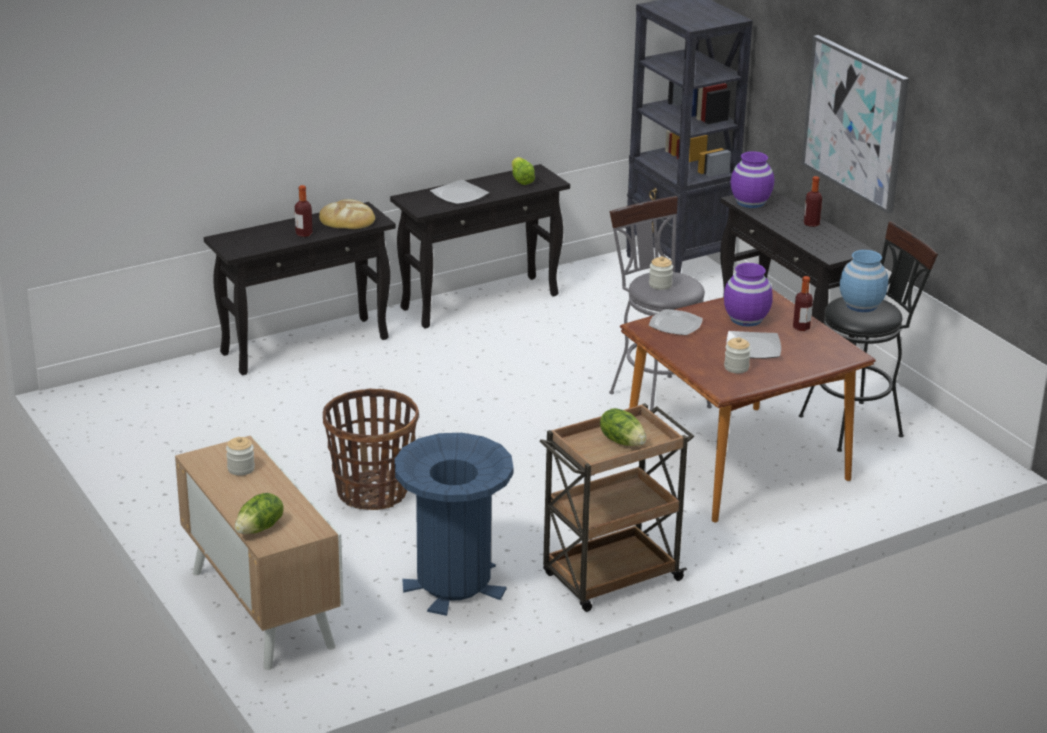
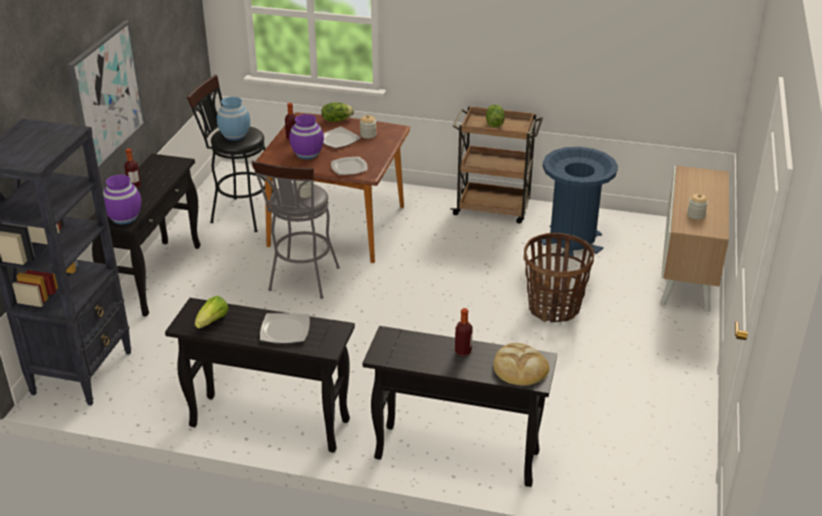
camera: 135 degrees left, 5 degrees up
lettuce [235,493,284,534] -> lettuce moved to [322,102,354,122]
bread [319,199,375,229] -> bread moved to [493,343,549,385]

